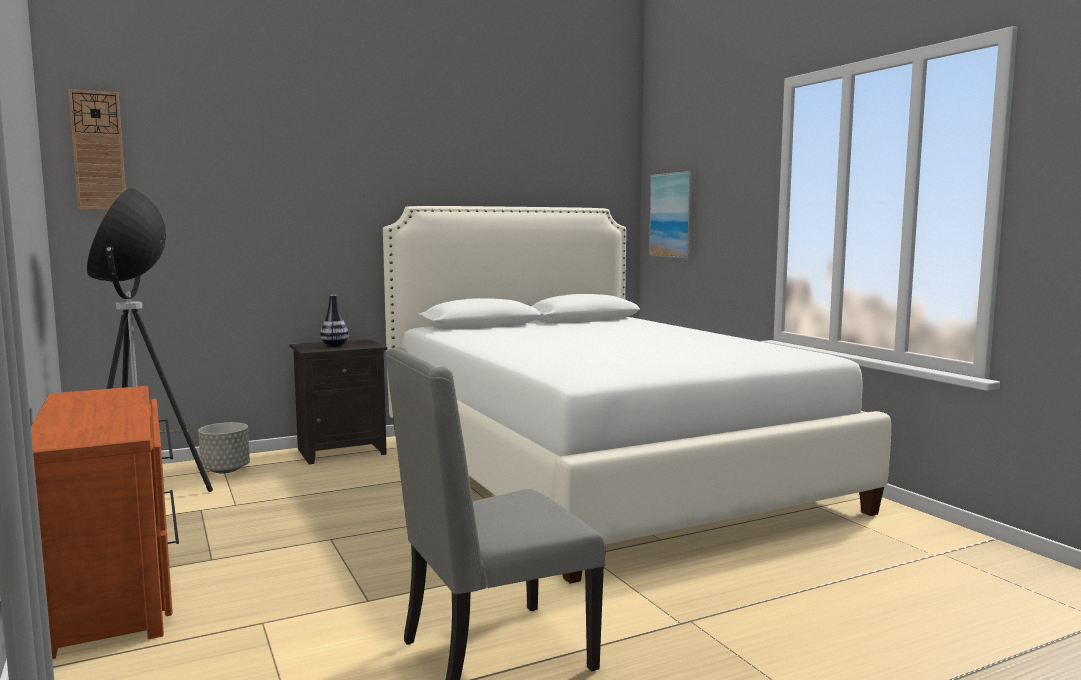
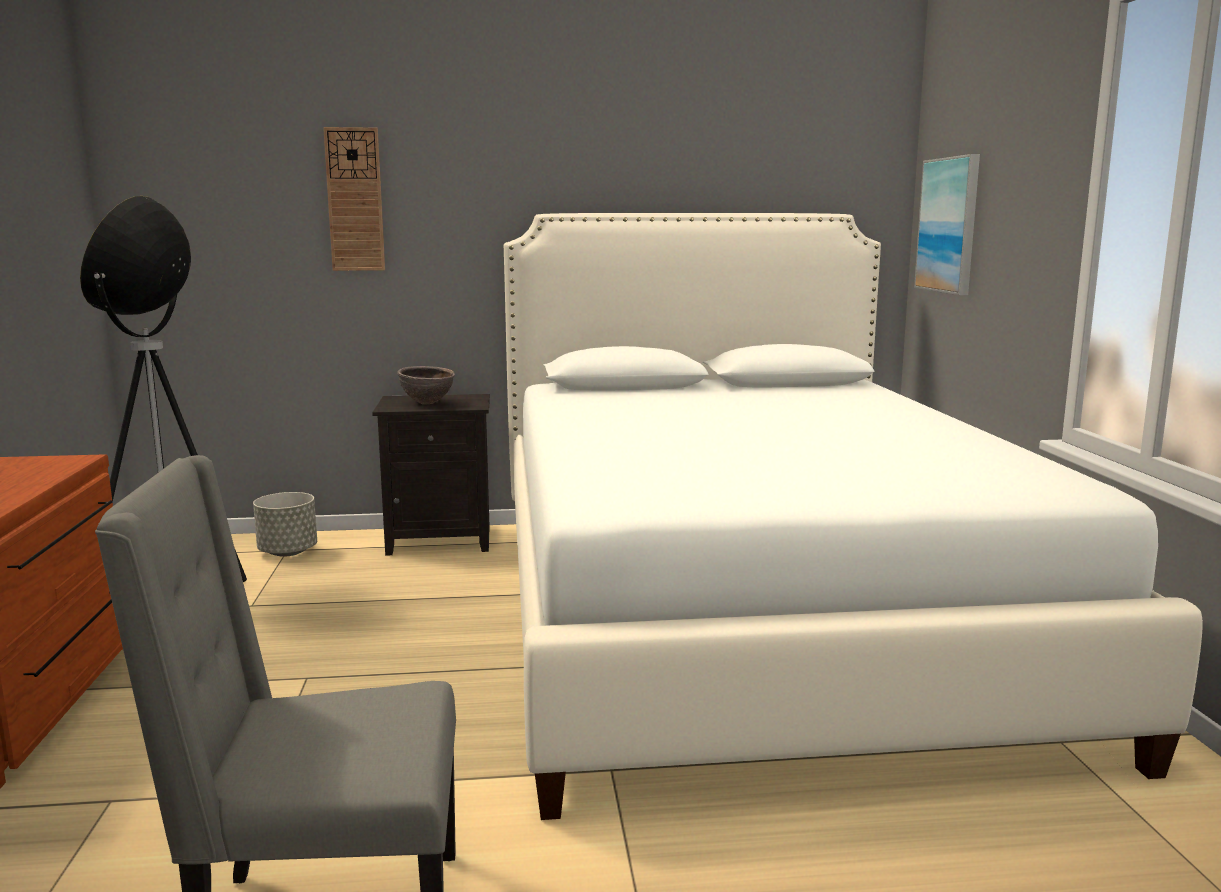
camera: 20 degrees right, 5 degrees up
wall clock [69,89,126,210] -> wall clock moved to [323,127,385,271]
vase [320,295,349,347] -> brown bowl [397,366,455,405]

